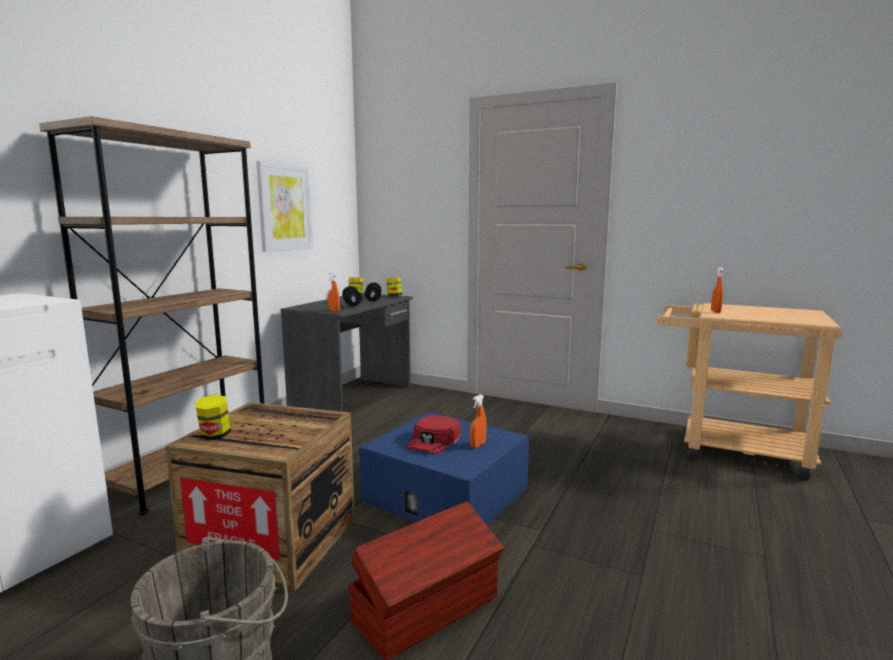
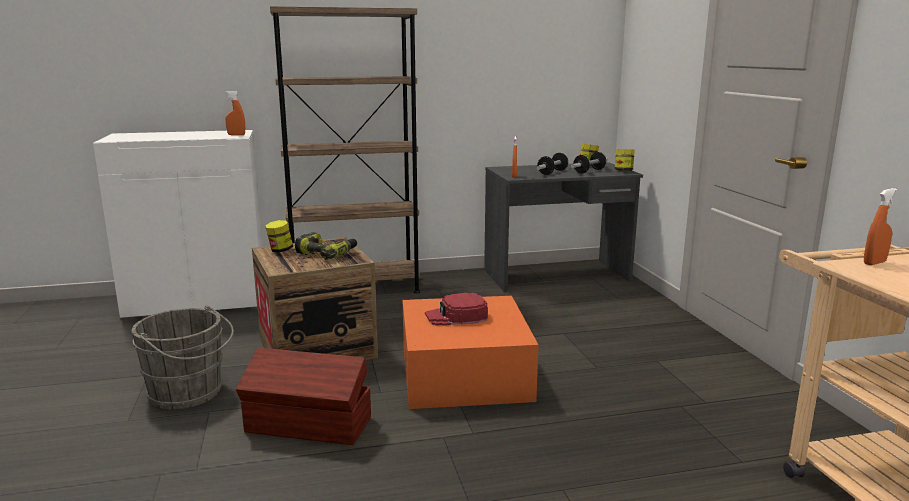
camera: 50 degrees right, 5 degrees up
picture [256,161,313,252] -> none
blue storage box [359,412,529,525] -> orange storage box [403,296,539,409]
orange spray bottle [470,394,487,448] -> orange spray bottle moved to [225,91,245,135]
none -> power drill [295,232,357,259]

